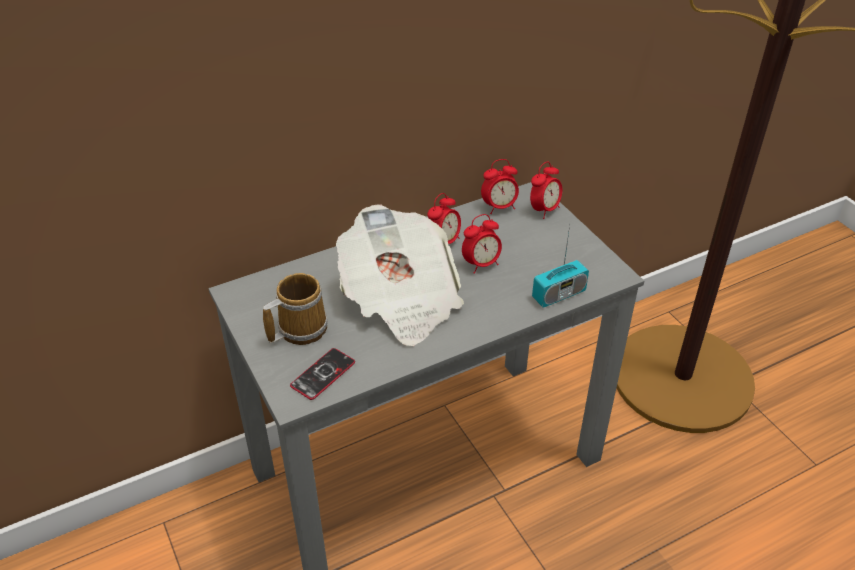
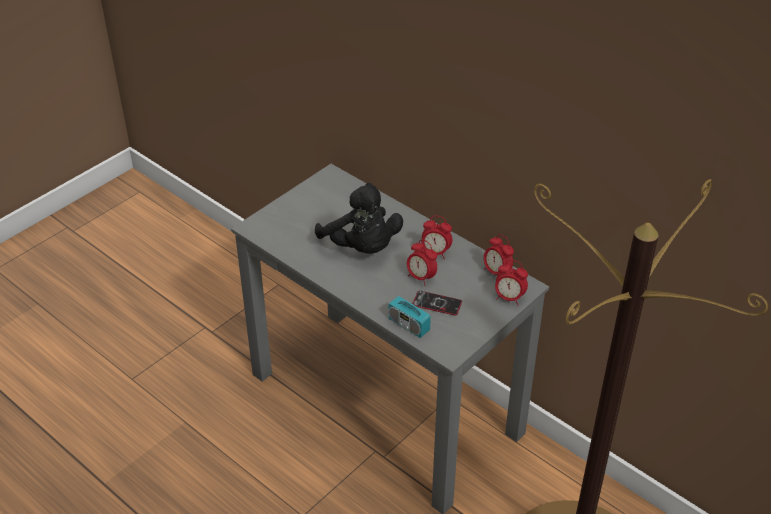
camera: 70 degrees right, 0 degrees up
mug [263,273,328,345] -> none
phone [290,348,355,400] -> phone moved to [413,291,462,315]
newspaper [336,204,464,346] -> black plush toy [315,183,403,254]

